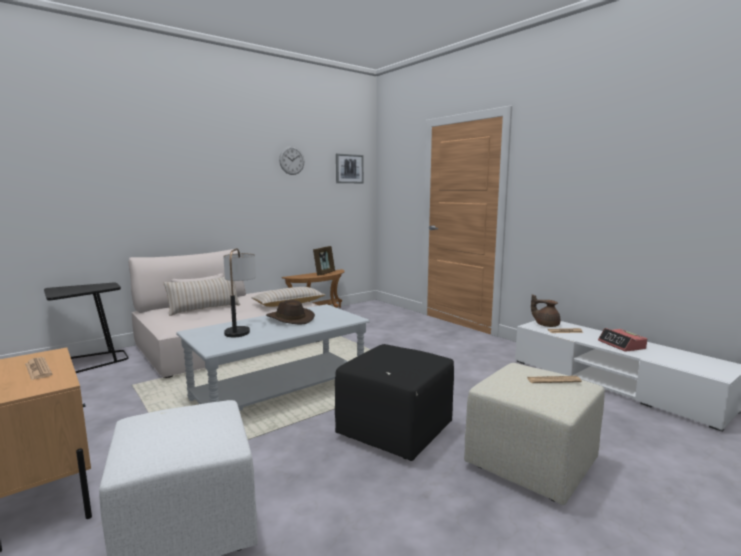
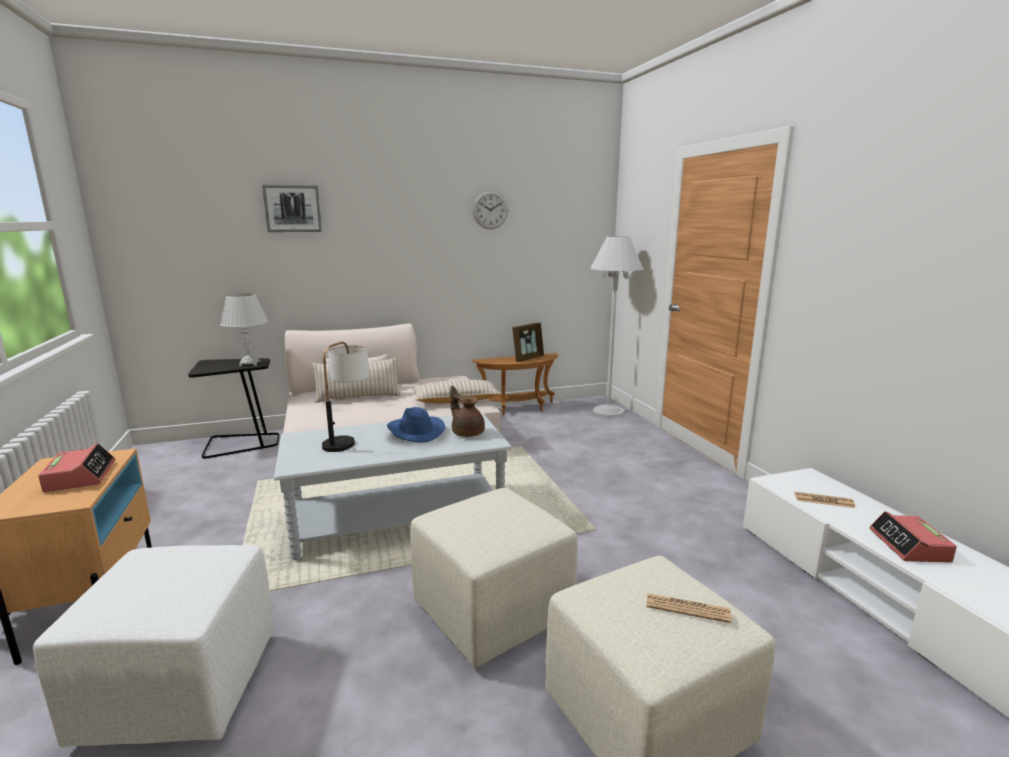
camera: 20 degrees right, 5 degrees up
newspaper [25,357,52,380] -> alarm clock [38,443,116,492]
brown hat [266,300,315,324] -> blue hat [387,407,445,443]
black ottoman [335,344,454,461] -> beige ottoman [410,488,577,668]
picture [336,153,364,183] -> picture moved to [262,184,322,232]
brown teapot [531,294,560,327] -> brown teapot moved to [450,386,485,437]
none -> white table lamp [220,293,268,366]
none -> white floor lamp [590,236,643,417]

